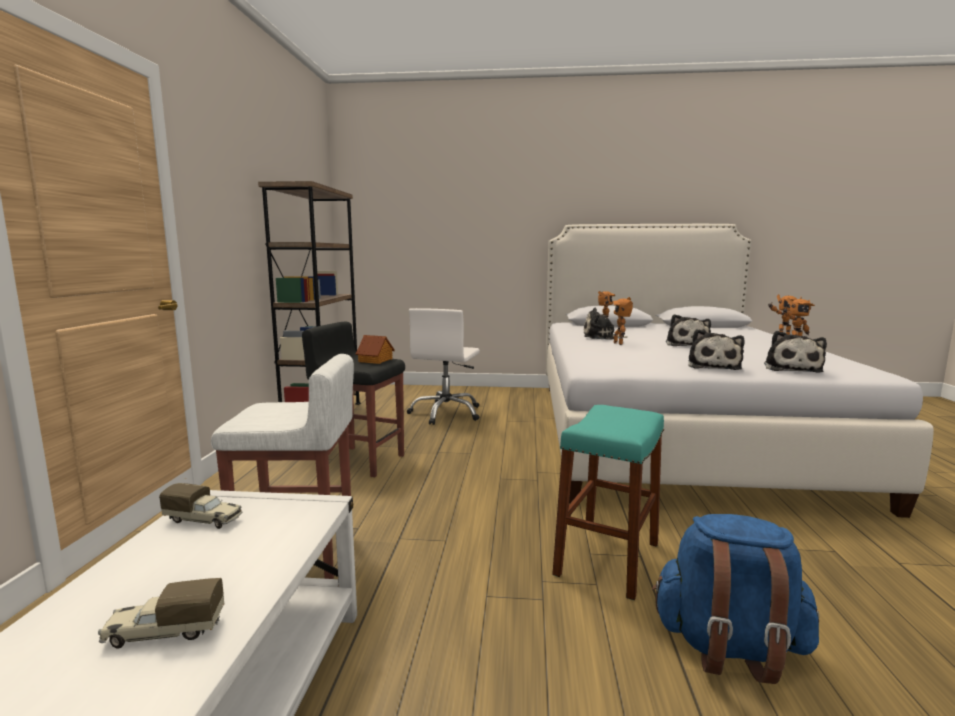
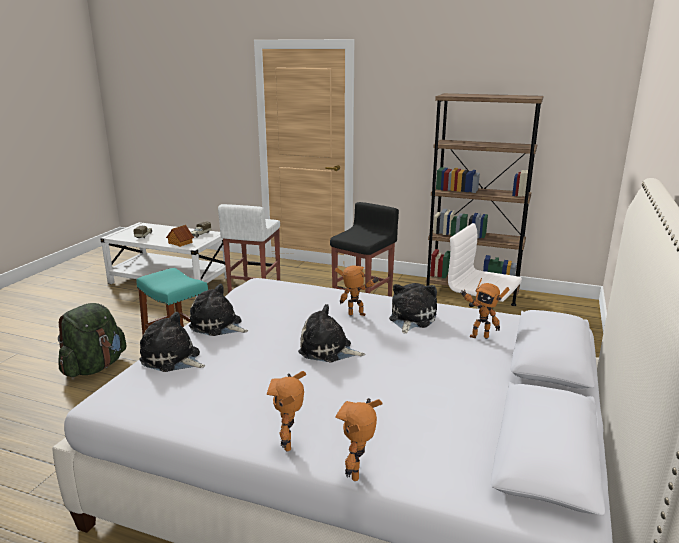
camera: 105 degrees right, 10 degrees up
toy house [356,335,395,364] -> toy house moved to [166,225,194,247]
blue backpack [652,514,819,684] -> green backpack [58,303,126,377]

